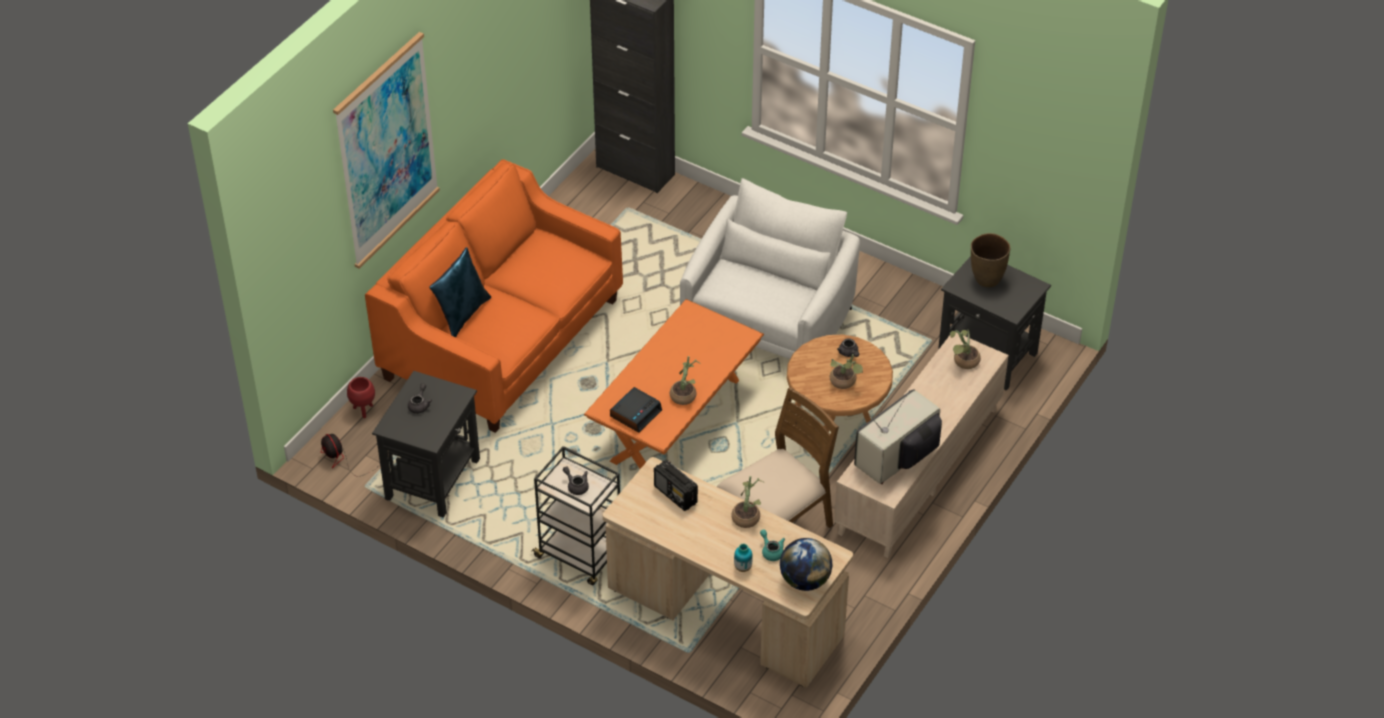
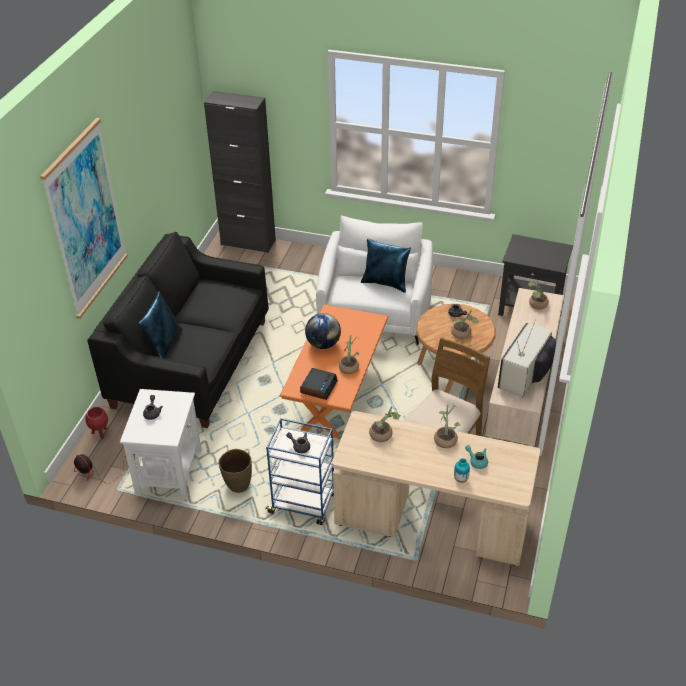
camera: 15 degrees left, 5 degrees down
orange sofa [365,159,623,433] -> black sofa [87,232,269,428]
black side table [372,371,480,518] -> white side table [120,389,202,500]
black cart [531,446,620,585] -> blue cart [265,418,334,525]
radio [654,460,698,511] -> potted plant [369,406,400,442]
globe [780,538,832,591] -> globe moved to [305,313,341,349]
brown vase [971,233,1010,287] -> brown vase moved to [219,449,252,493]
none -> blue pillow [361,239,411,293]

